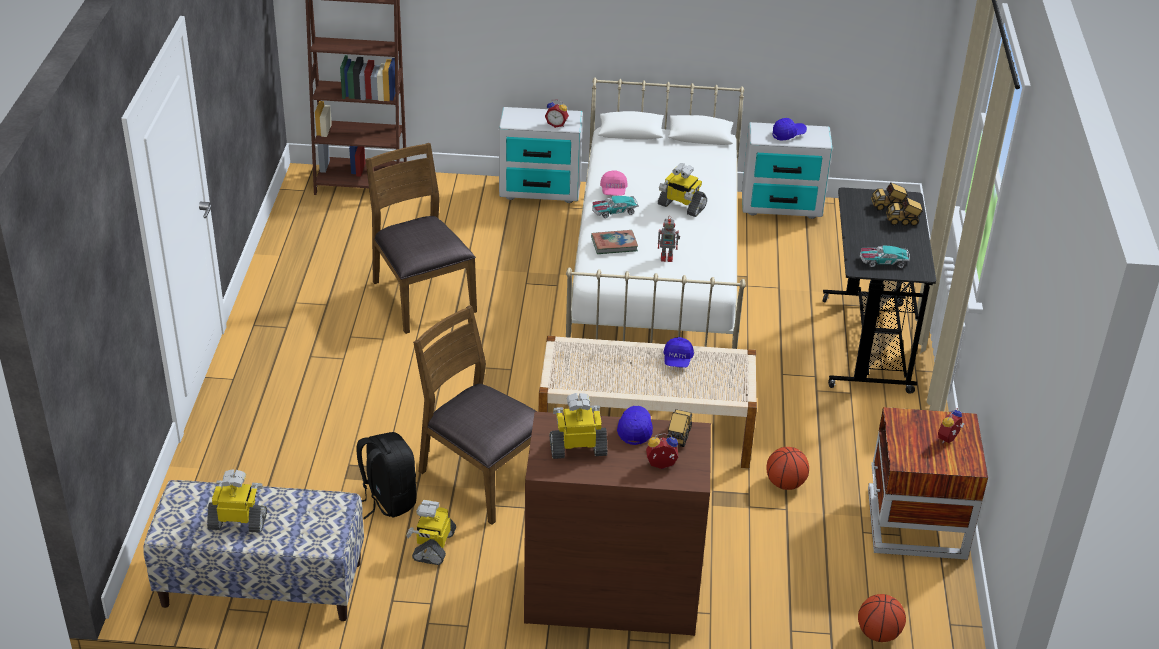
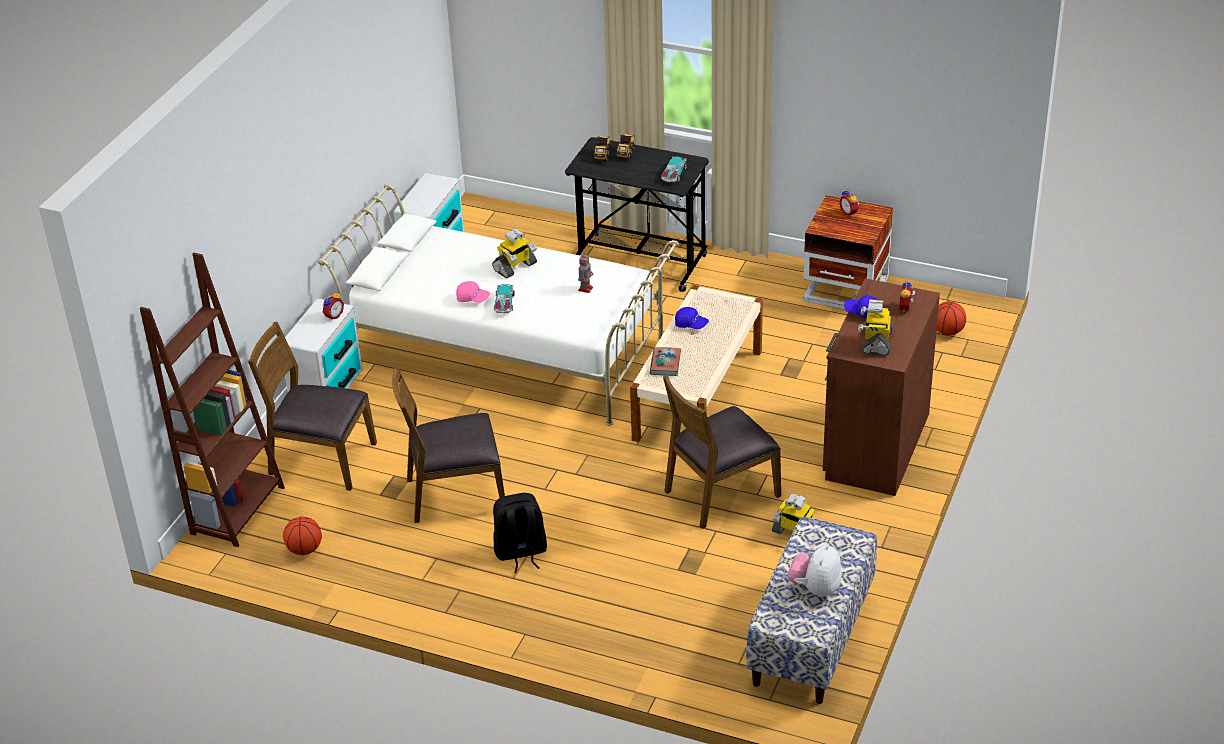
camera: 70 degrees left, 0 degrees up
toy robot [207,469,267,533] -> plush toy [788,544,842,597]
black backpack [356,432,417,519] -> black backpack moved to [493,493,547,573]
book [591,230,638,254] -> book moved to [650,347,681,376]
toy truck [667,409,692,447] -> none
basketball [766,447,809,490] -> basketball moved to [283,517,322,555]
blue cap [772,118,807,141] -> none
none -> brown chair [248,322,377,491]

